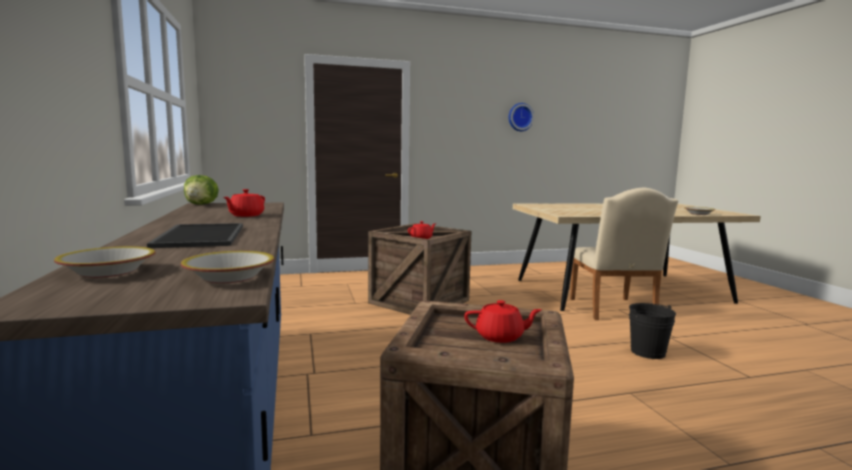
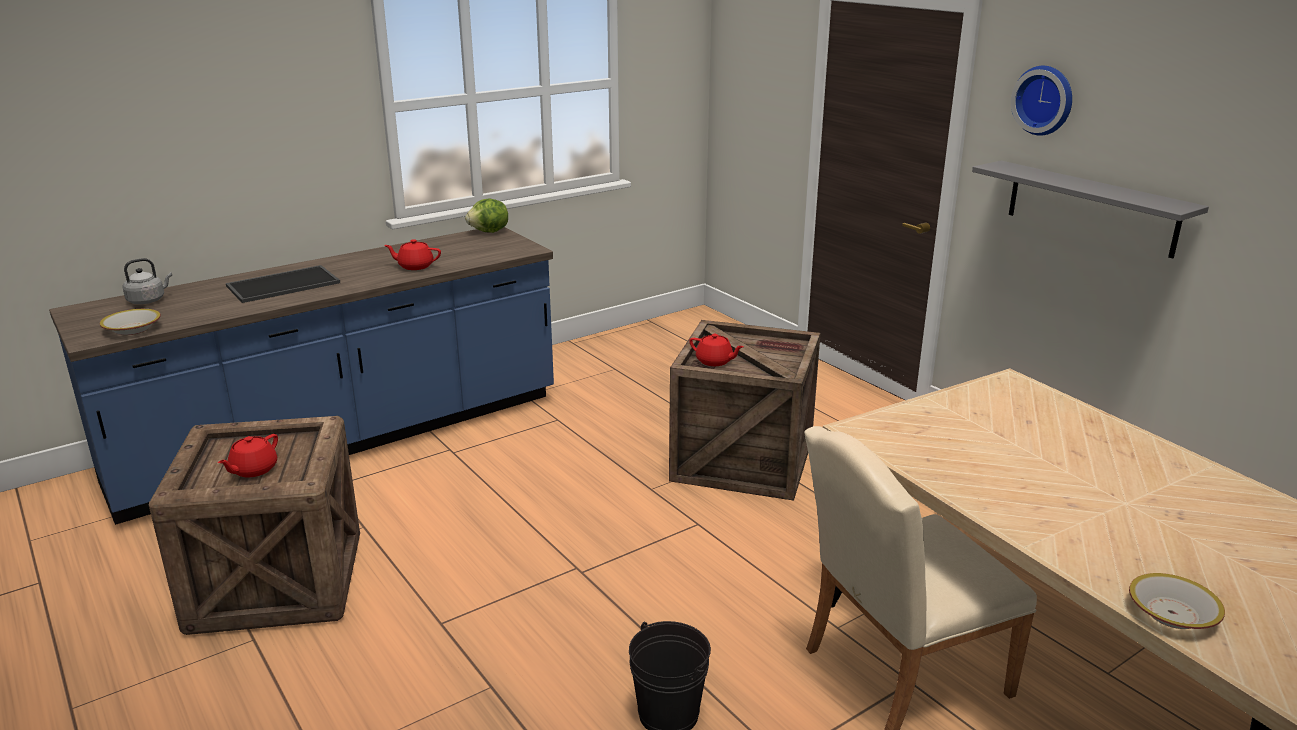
camera: 70 degrees right, 15 degrees up
bowl [54,246,156,278] -> grey kettle [123,258,172,304]
red teapot [464,300,542,343] -> red teapot turned 45 degrees clockwise [218,434,278,477]
wall clock [509,103,534,131] -> wall clock moved to [1011,66,1072,136]
none -> grey shelf [972,161,1209,259]

